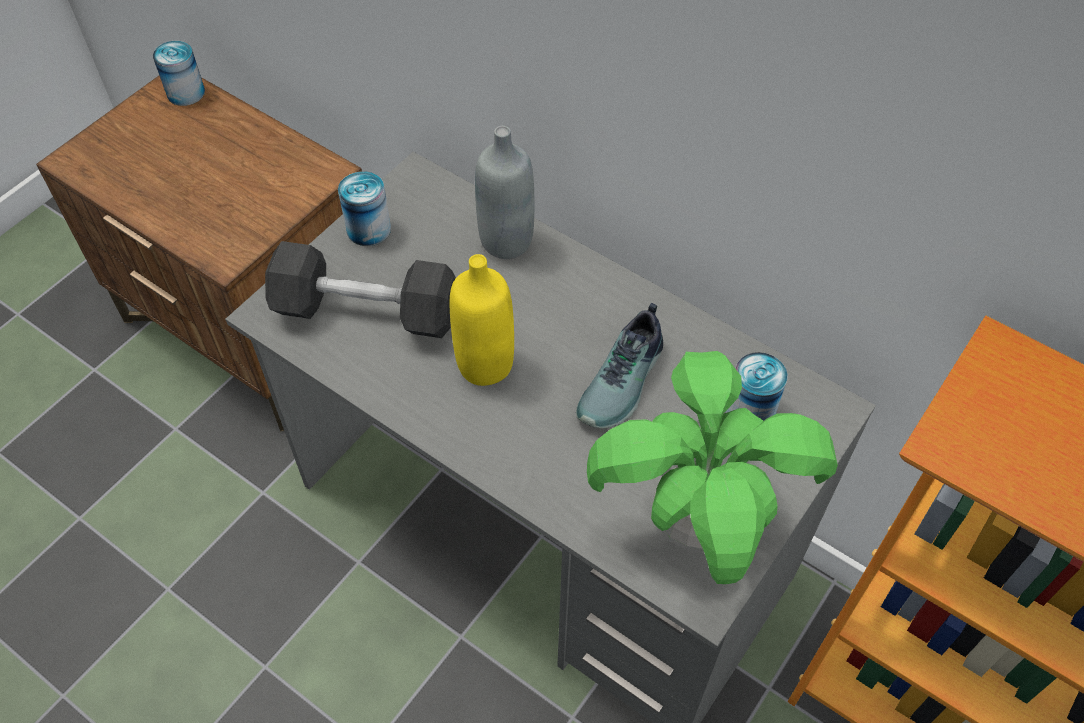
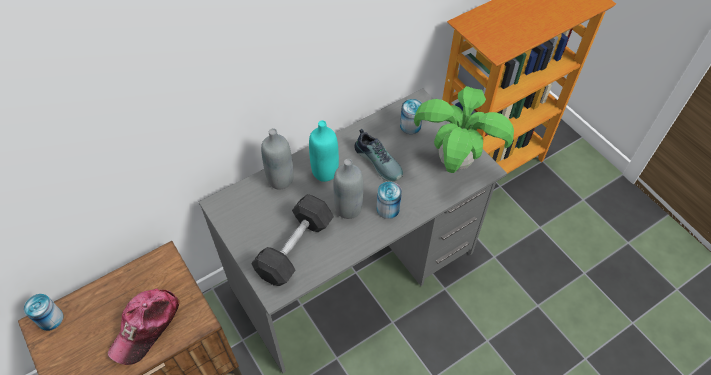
camera: 70 degrees left, 0 degrees up
can [338,171,391,246] -> can moved to [377,182,402,219]
yellow bottle [450,254,514,386] -> grey bottle [333,159,363,219]
none -> cap [108,288,180,365]
none -> turquoise bottle [309,120,339,182]

